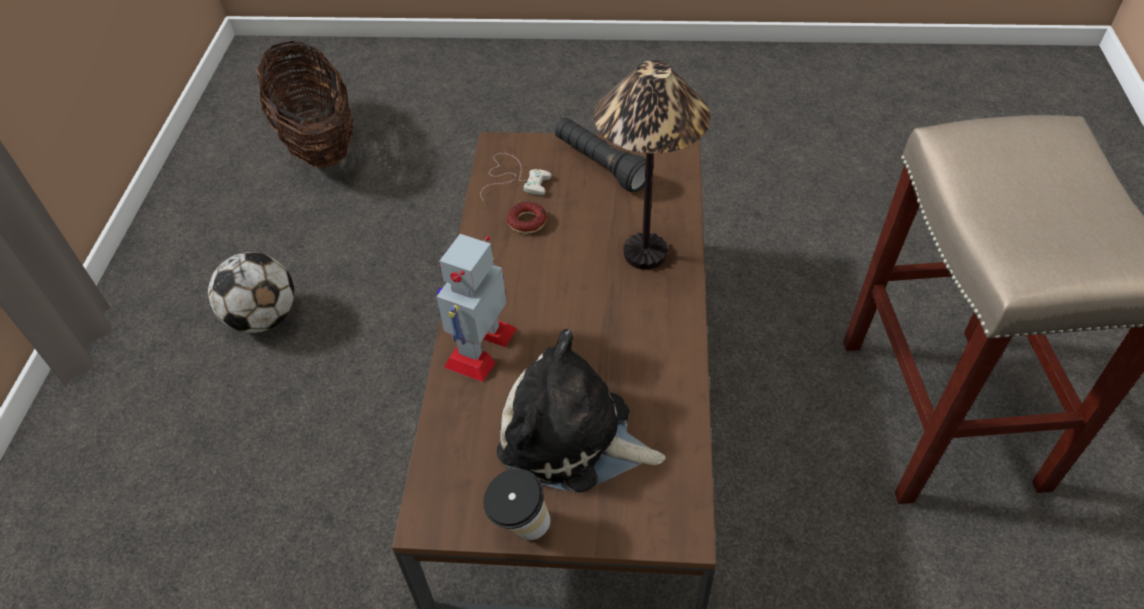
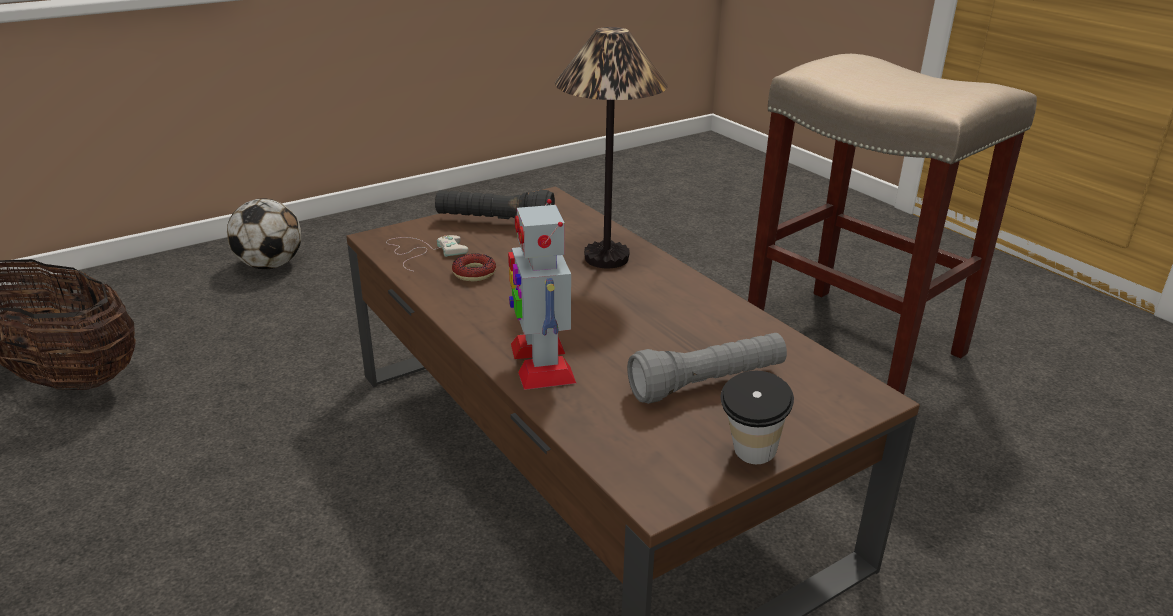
camera: 40 degrees left, 20 degrees down
football [208,252,294,333] -> football moved to [227,198,301,269]
plush toy [497,329,666,493] -> grey flashlight [627,333,787,404]

